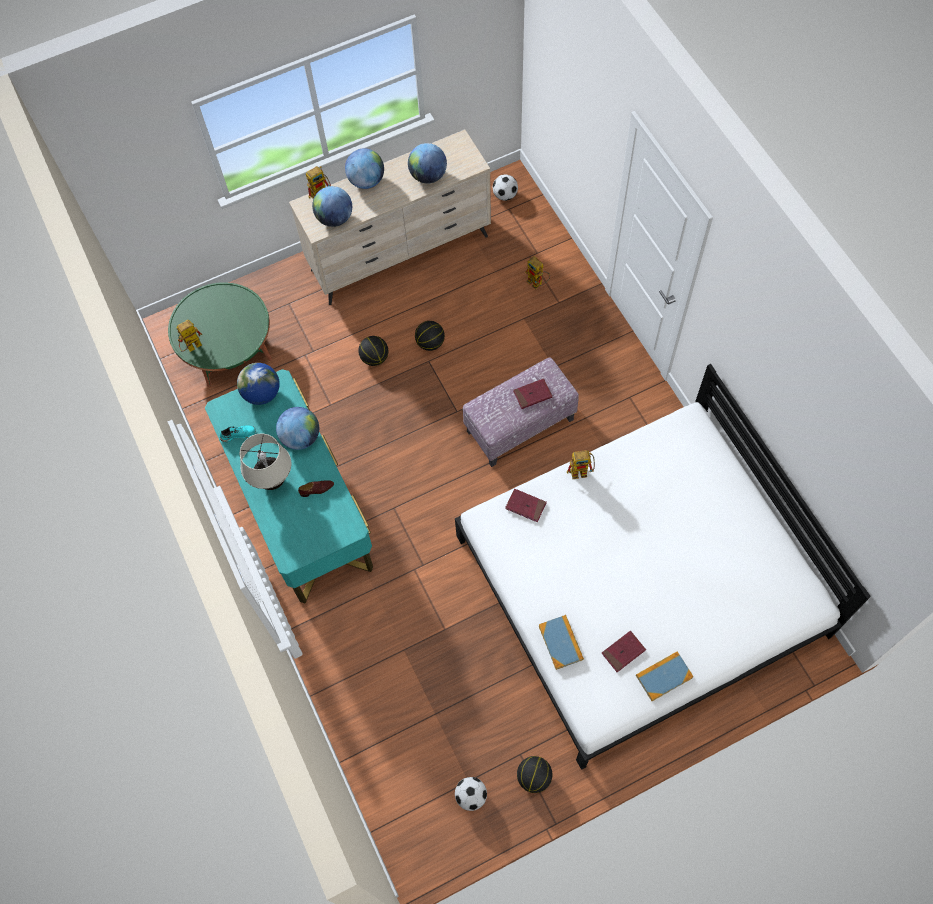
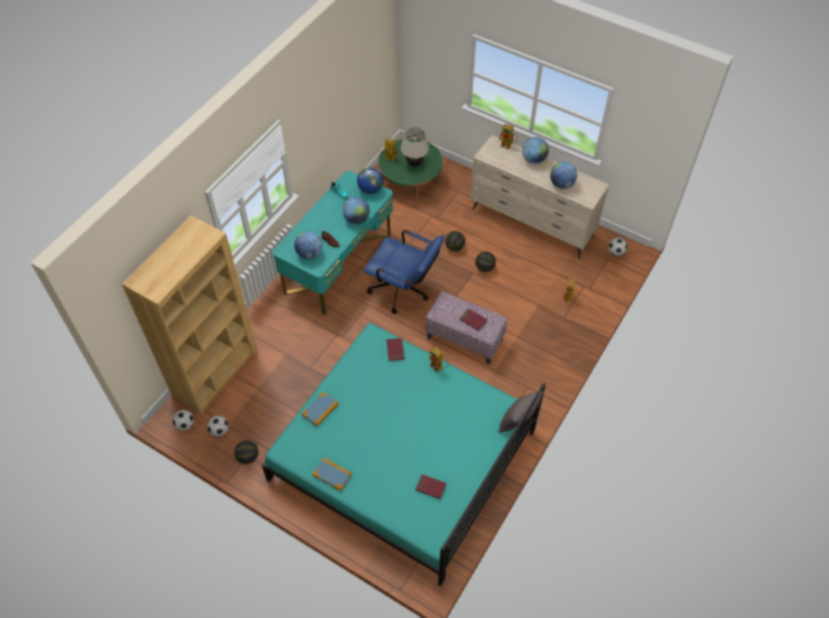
camera: 55 degrees right, 10 degrees down
beige table lamp [240,434,291,490] -> beige table lamp moved to [401,127,429,167]
globe [312,186,352,227] -> globe moved to [294,231,322,259]
white bed [455,364,871,770] -> turquoise bed [262,323,546,586]
red book [602,631,646,672] -> red book moved to [415,474,446,499]
none -> brown bookcase [122,215,257,414]
none -> football [172,409,194,431]
none -> blue office chair [364,230,444,314]
none -> grey pillow [498,391,543,433]

